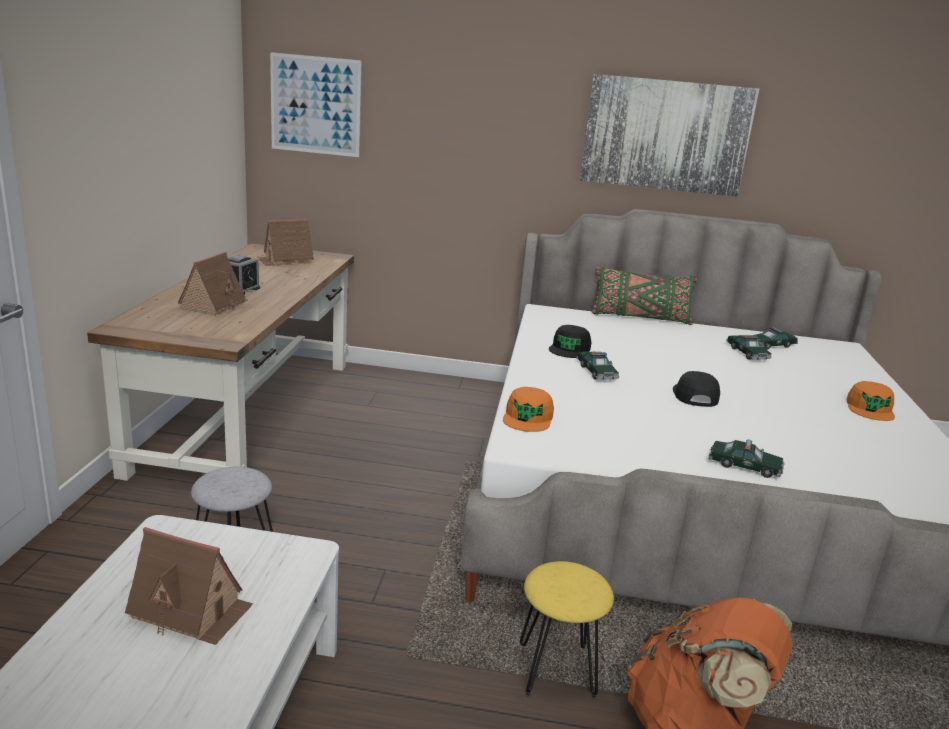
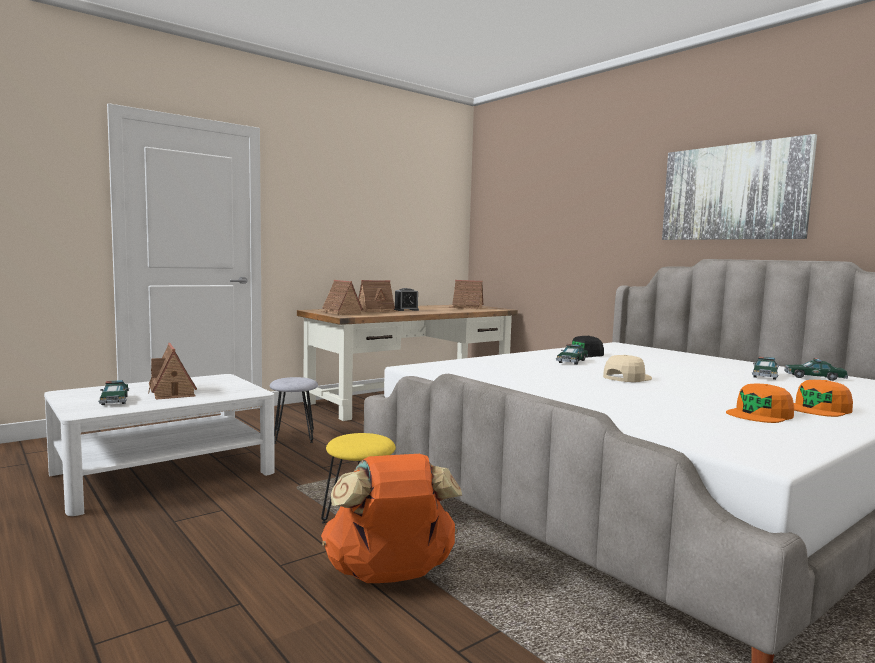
camera: 45 degrees right, 15 degrees down
picture [270,52,362,157] -> none
orange cap [503,387,554,432] -> orange cap moved to [726,383,794,423]
green pillow [592,267,698,325] -> none
black cap [673,371,720,407] -> beige cap [603,355,652,382]
toy car [708,439,785,478] -> toy car moved to [98,380,129,405]
none -> toy house [321,280,363,315]

